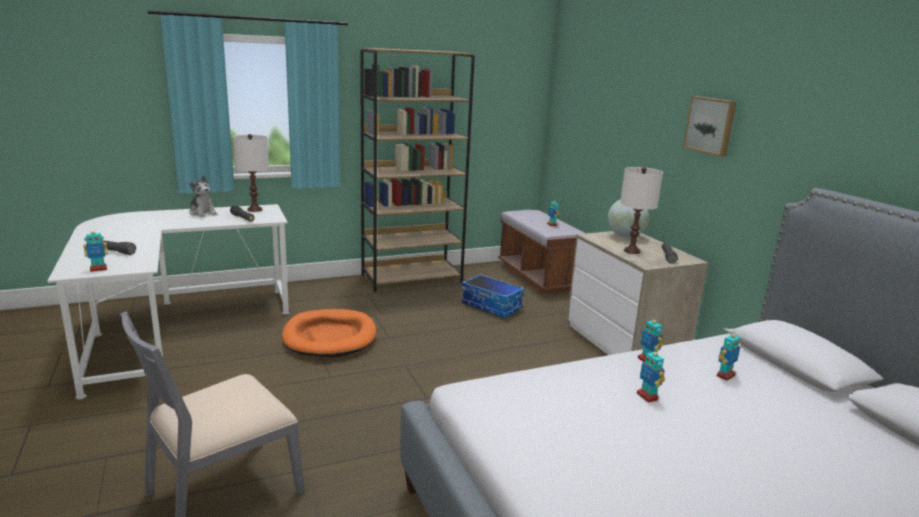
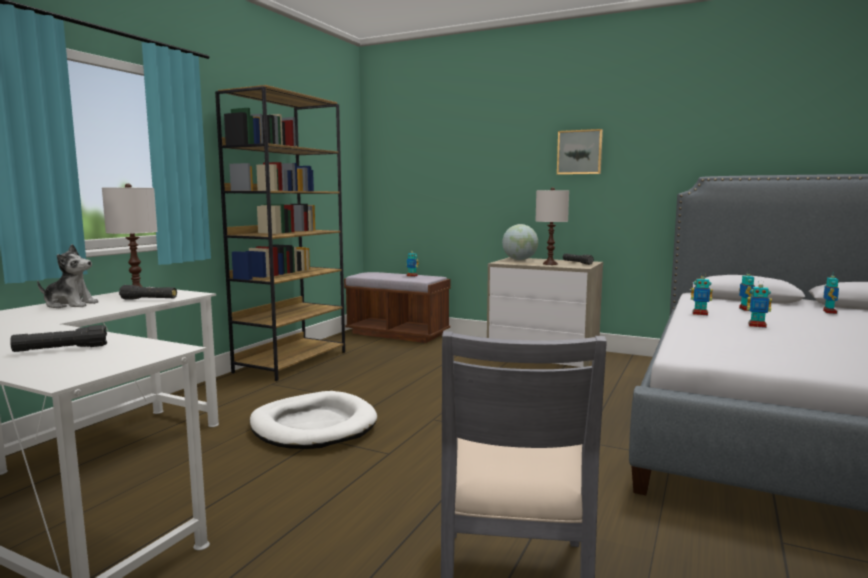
camera: 40 degrees left, 10 degrees down
toy robot [83,227,108,272] -> toy robot moved to [823,275,839,314]
orange dog bed [282,309,376,357] -> white dog bed [249,391,377,449]
storage box [462,274,524,318] -> none

